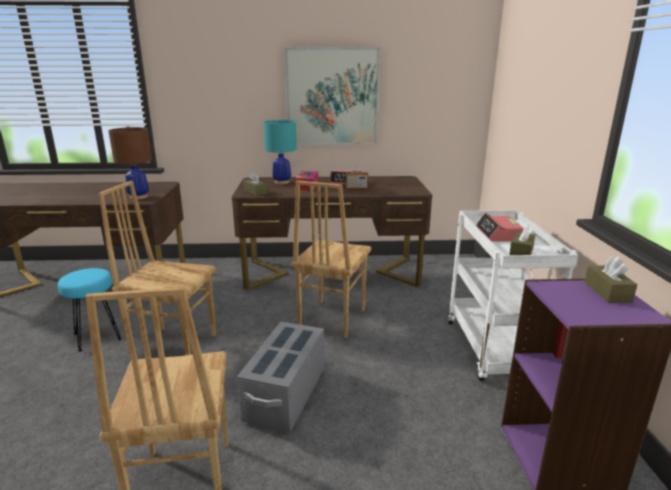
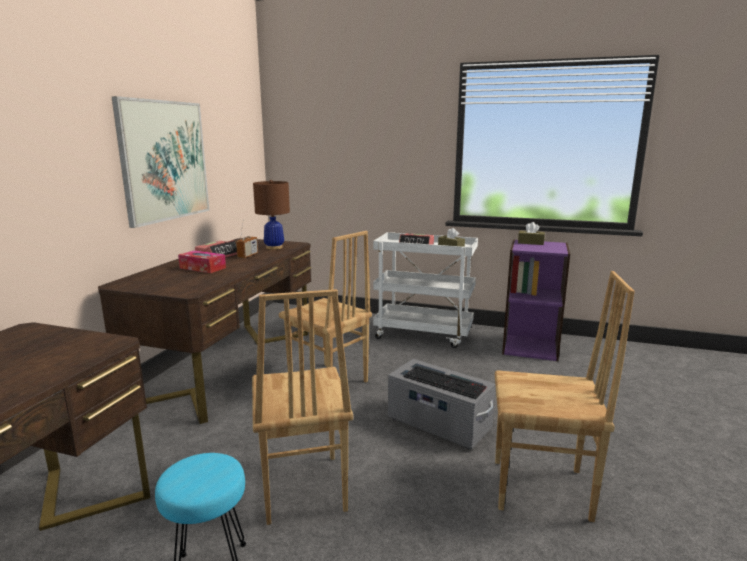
camera: 70 degrees left, 5 degrees down
brown chair [99,181,216,358] -> brown chair turned 45 degrees counterclockwise [252,289,353,525]
brown table lamp [108,126,152,199] -> brown table lamp moved to [253,180,290,250]
brown tissue box [243,172,268,196] -> none
turquoise table lamp [263,119,297,184] -> none
none -> keyboard [404,366,487,399]

